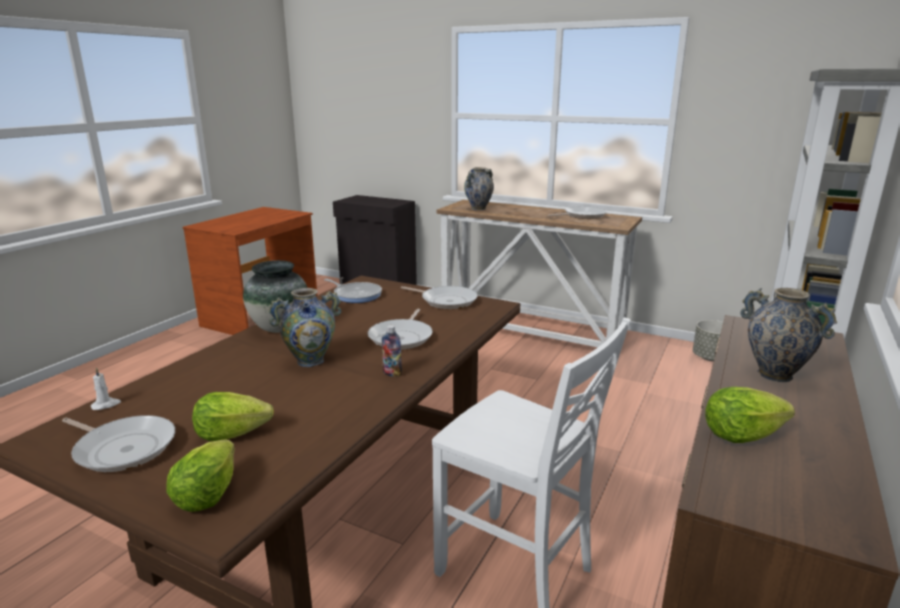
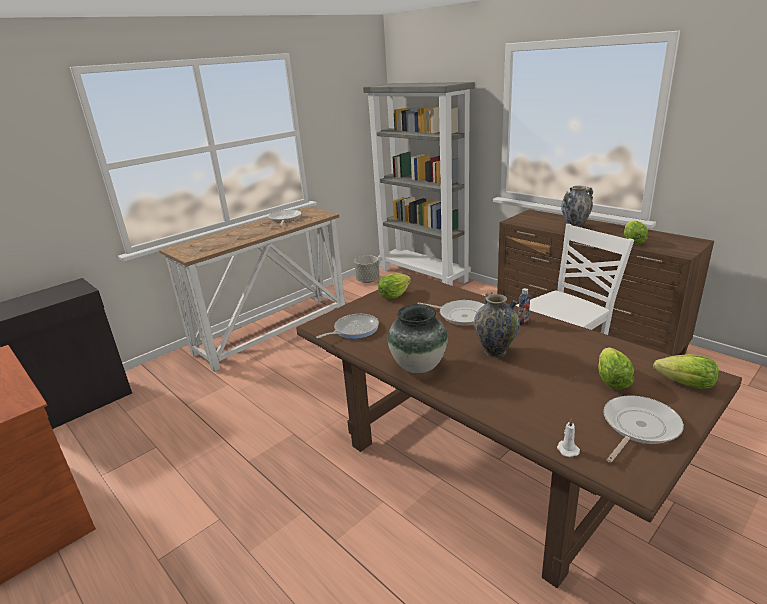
camera: 70 degrees left, 5 degrees up
frying pan [401,286,478,309] -> lettuce [378,274,411,299]
vase [464,167,494,210] -> none

